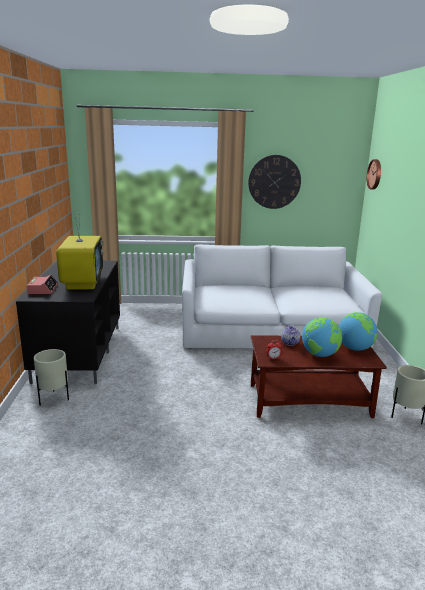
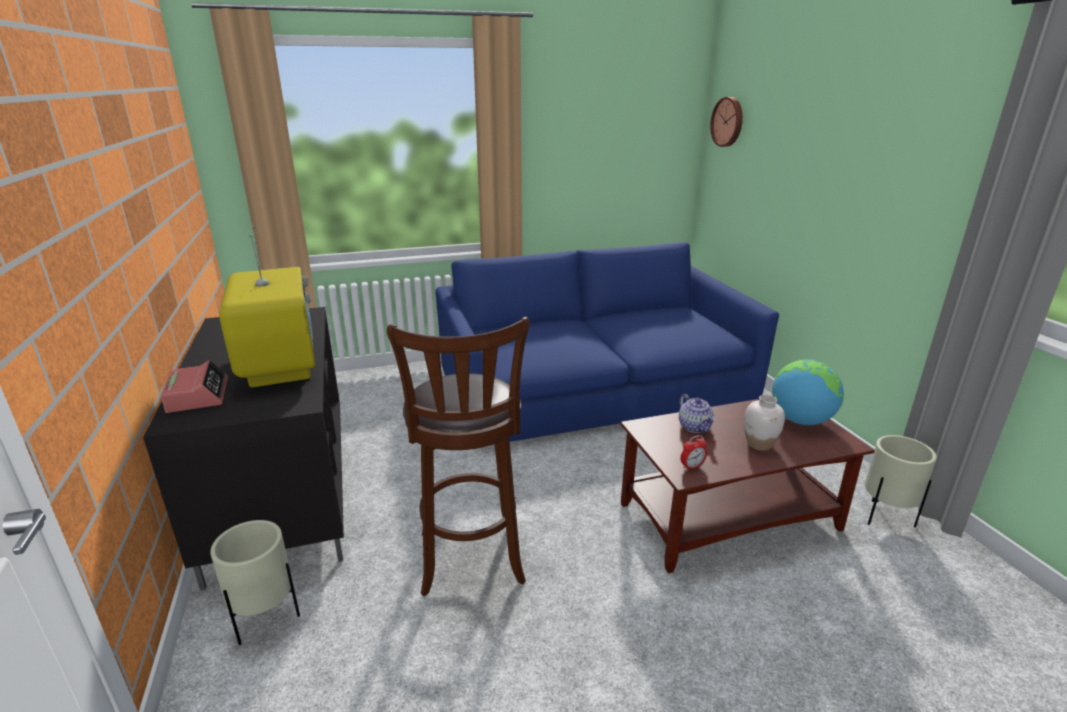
camera: 15 degrees left, 5 degrees up
white sofa [182,245,382,349] -> blue sofa [436,242,779,442]
wall clock [248,155,301,209] -> none
globe [302,317,342,357] -> white vase [744,395,785,451]
none -> brown stool [387,317,530,596]

